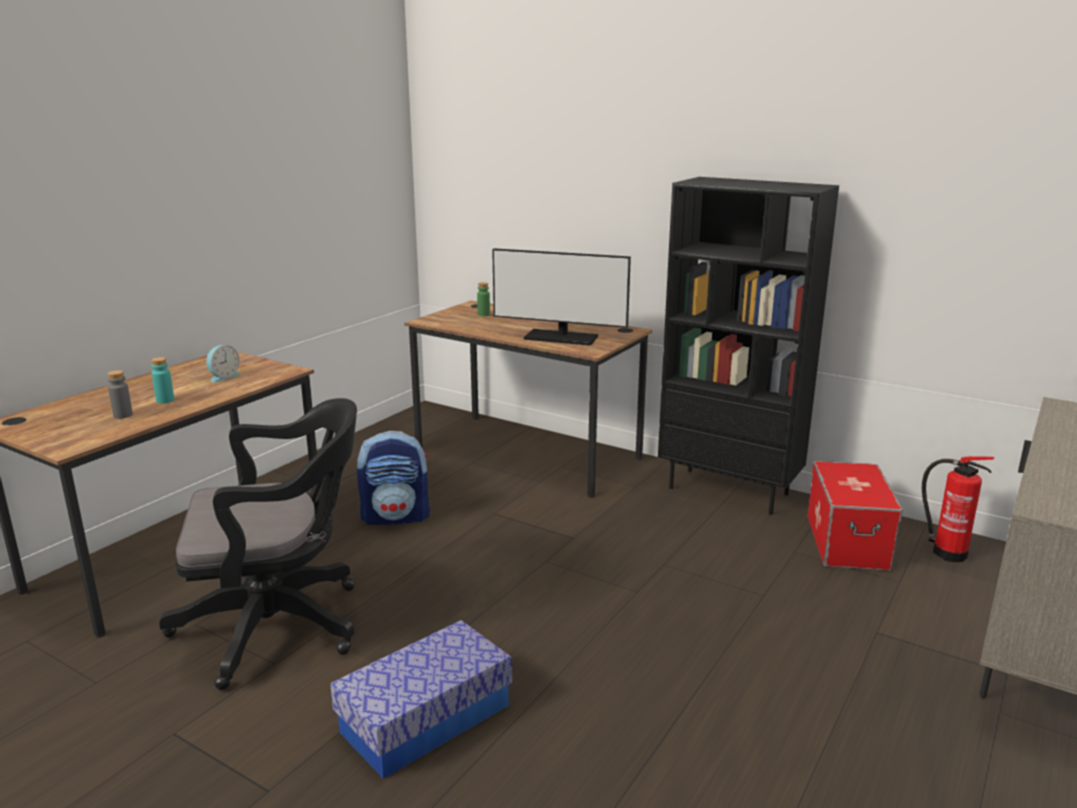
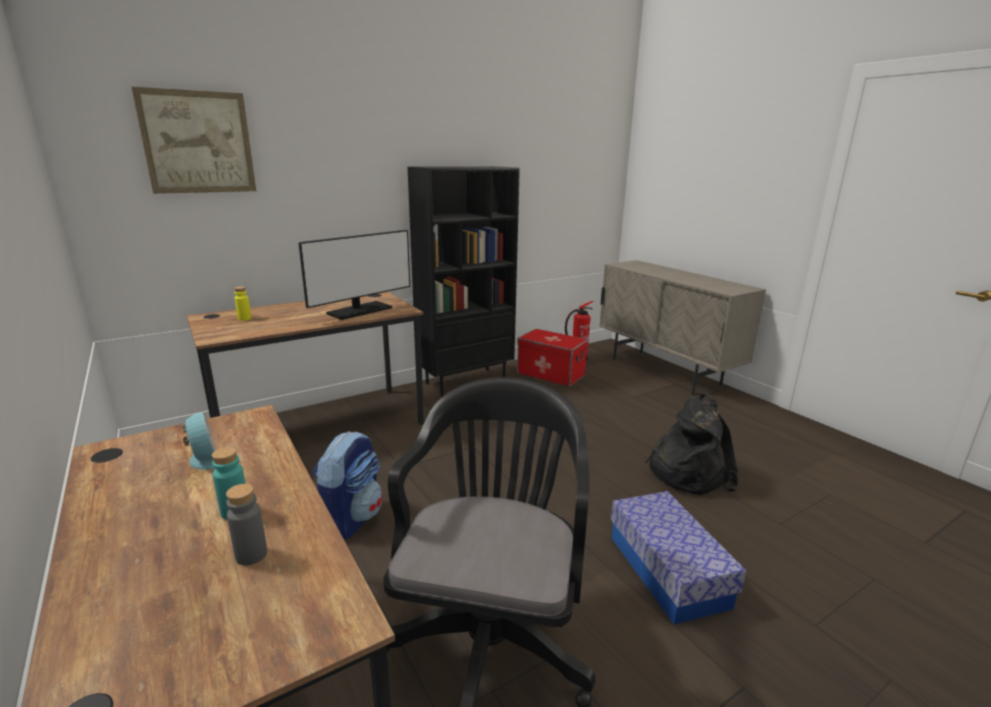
camera: 65 degrees left, 0 degrees up
green bottle [477,282,490,316] -> yellow bottle [234,286,251,321]
none -> picture [132,87,256,194]
none -> black backpack [645,394,738,495]

